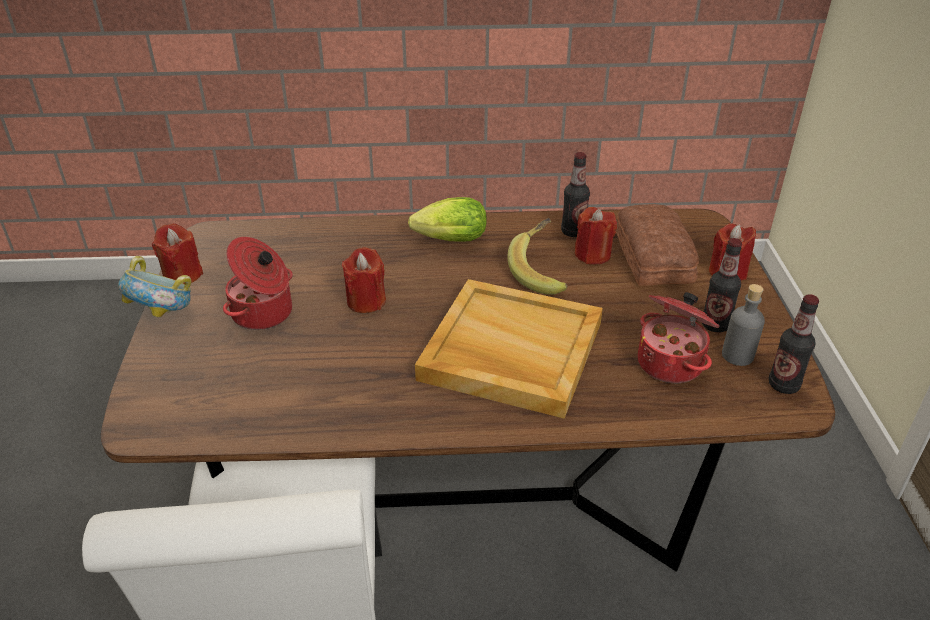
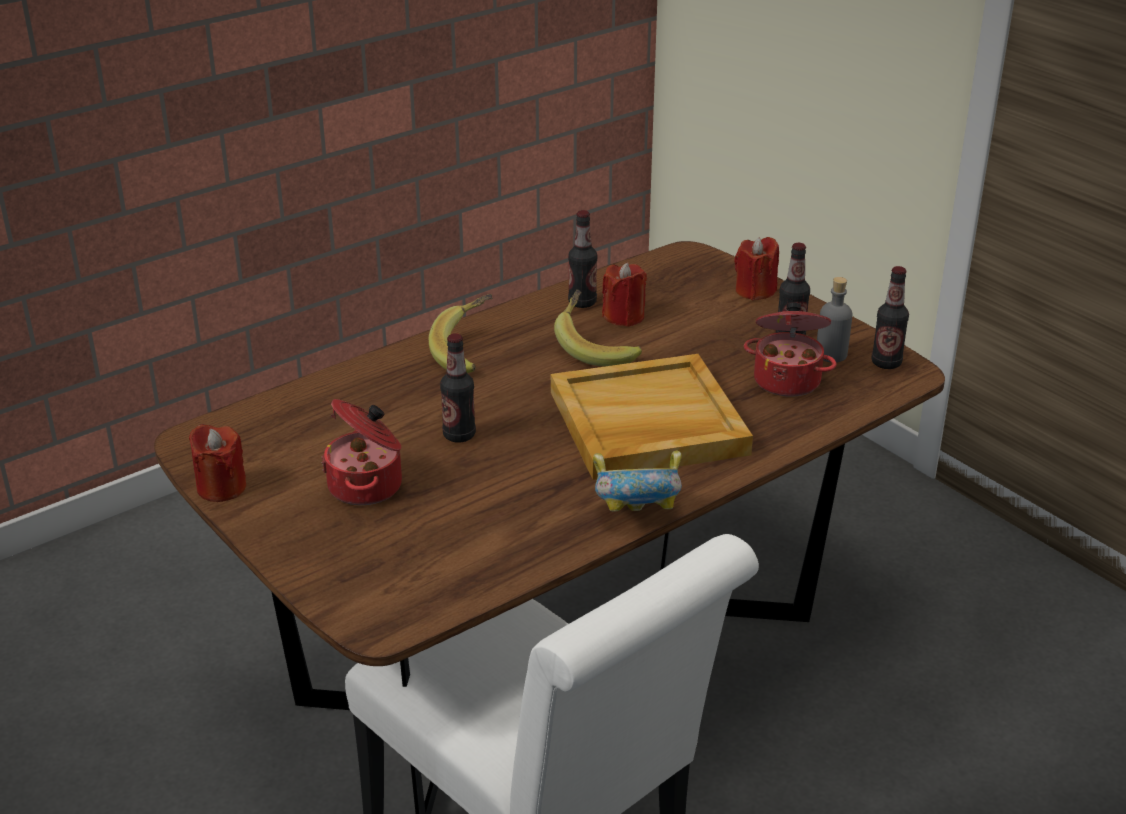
camera: 35 degrees left, 5 degrees down
bowl [118,256,191,317] -> bowl moved to [593,451,682,511]
red candle [342,247,386,313] -> bottle [440,333,476,443]
lettuce [408,197,487,241] -> banana [429,294,493,373]
bread [615,204,699,286] -> none

